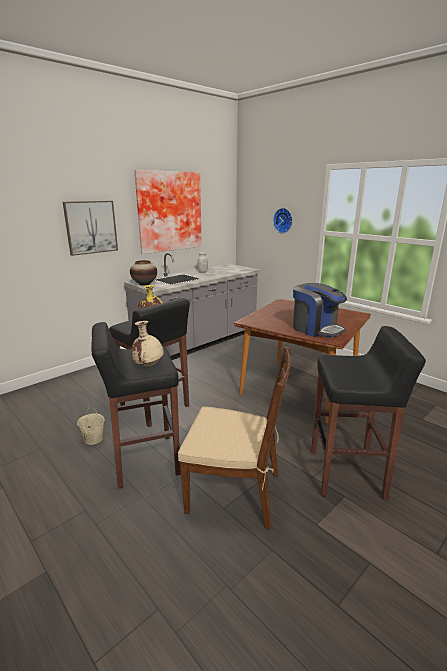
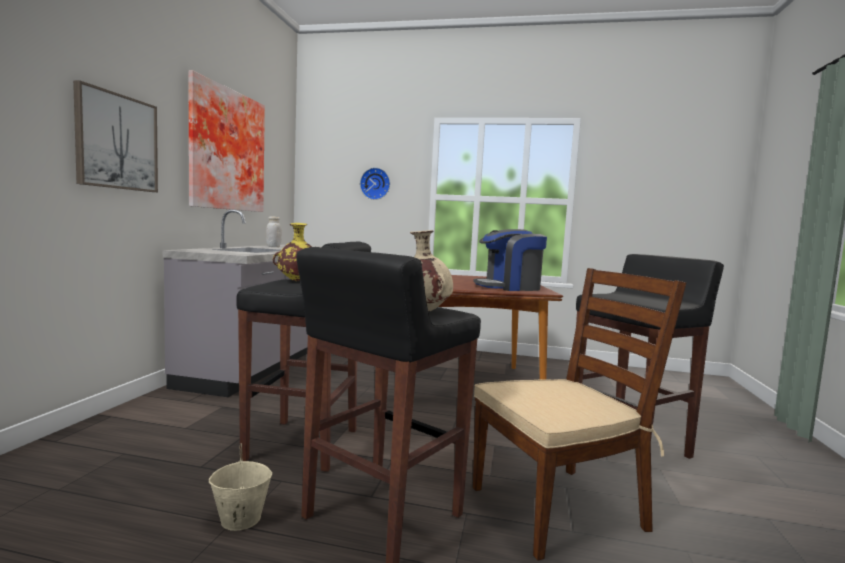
camera: 35 degrees left, 15 degrees down
vase [130,260,157,286] -> none
coffee machine [293,283,347,338] -> coffee machine turned 150 degrees clockwise [473,229,547,291]

